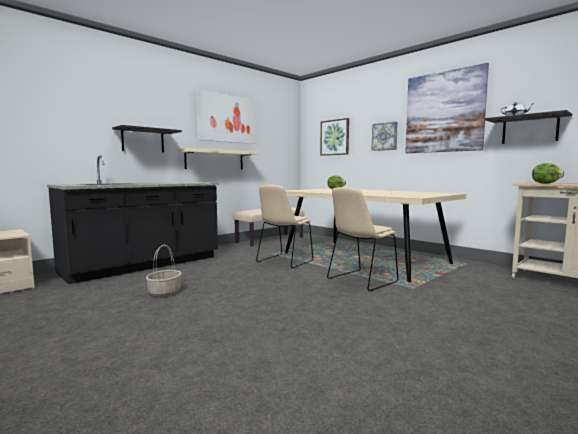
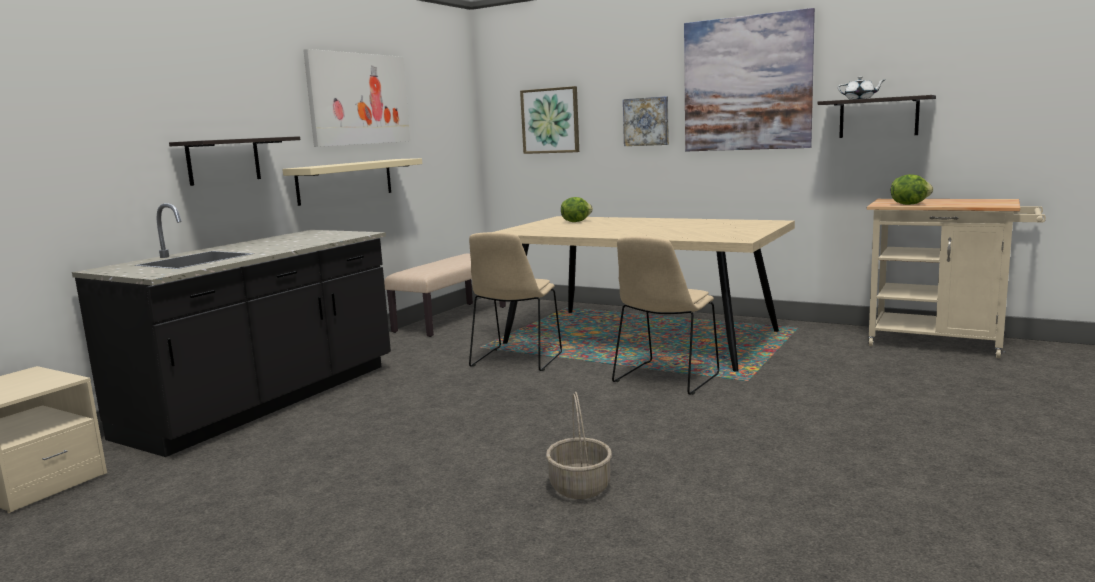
camera: 15 degrees left, 5 degrees up
basket [146,245,182,297] -> basket moved to [546,392,612,499]

